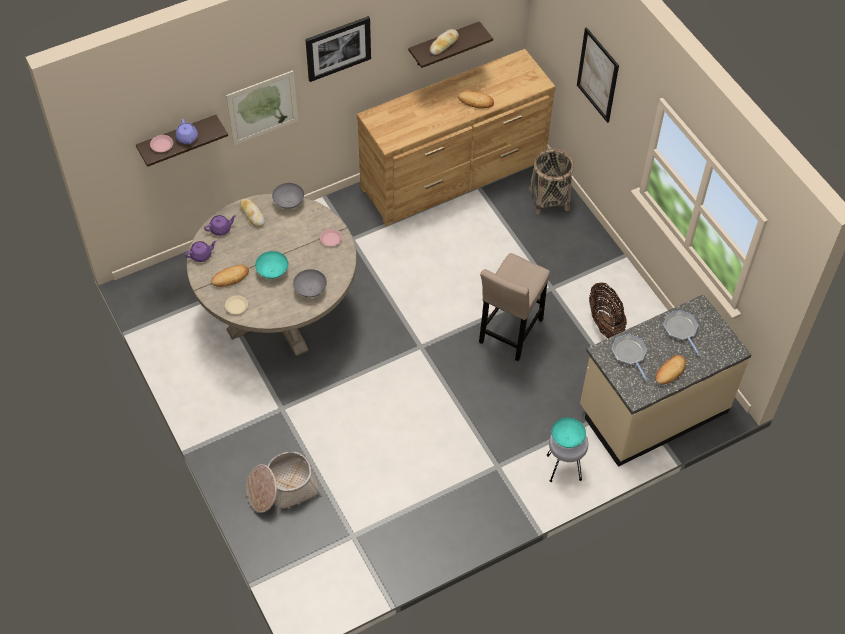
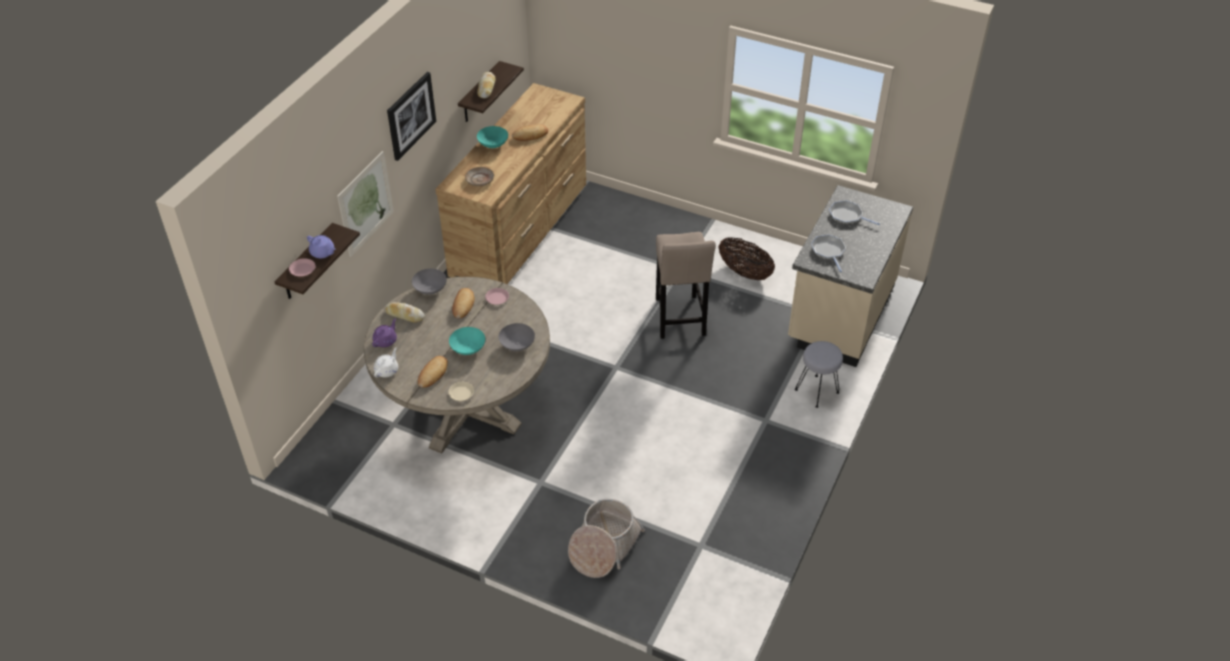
camera: 35 degrees left, 10 degrees down
purple teapot [185,241,217,262] -> white teapot [374,347,398,378]
basket [529,149,574,214] -> none
turquoise bowl [552,417,586,448] -> turquoise bowl moved to [477,126,508,148]
picture [577,27,619,123] -> none
frying pan [611,334,648,380] -> frying pan turned 45 degrees clockwise [811,235,846,272]
bread [656,355,686,384] -> bread moved to [452,288,475,319]
none -> beige plate [465,167,494,186]

